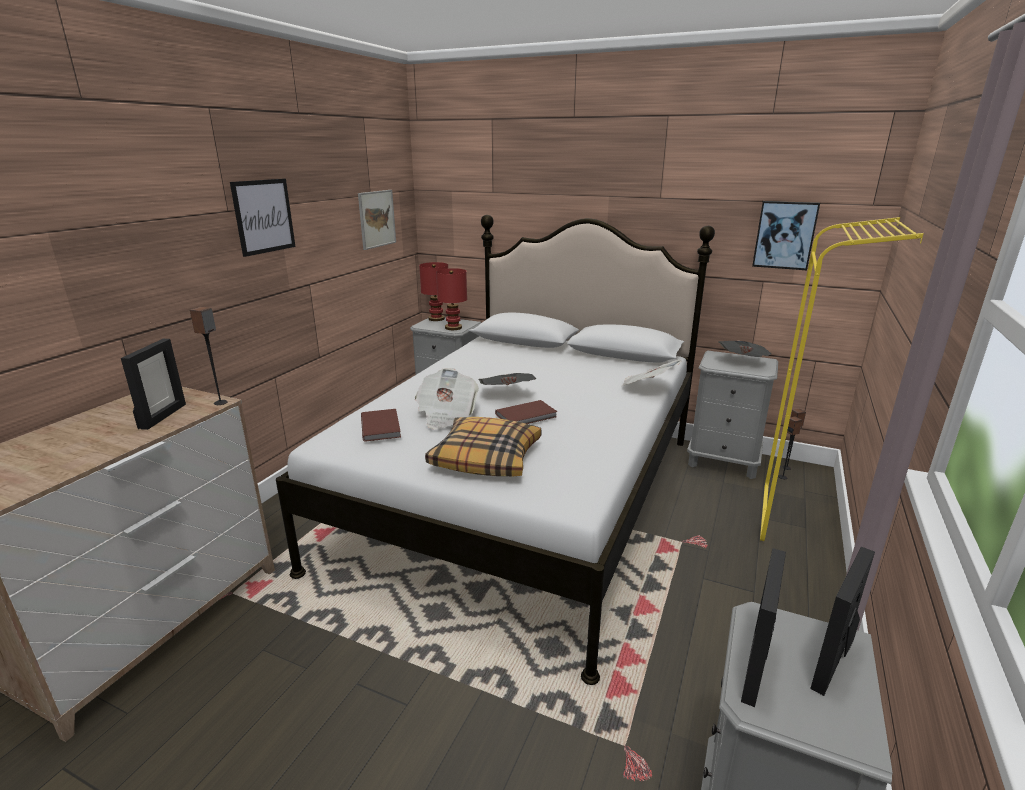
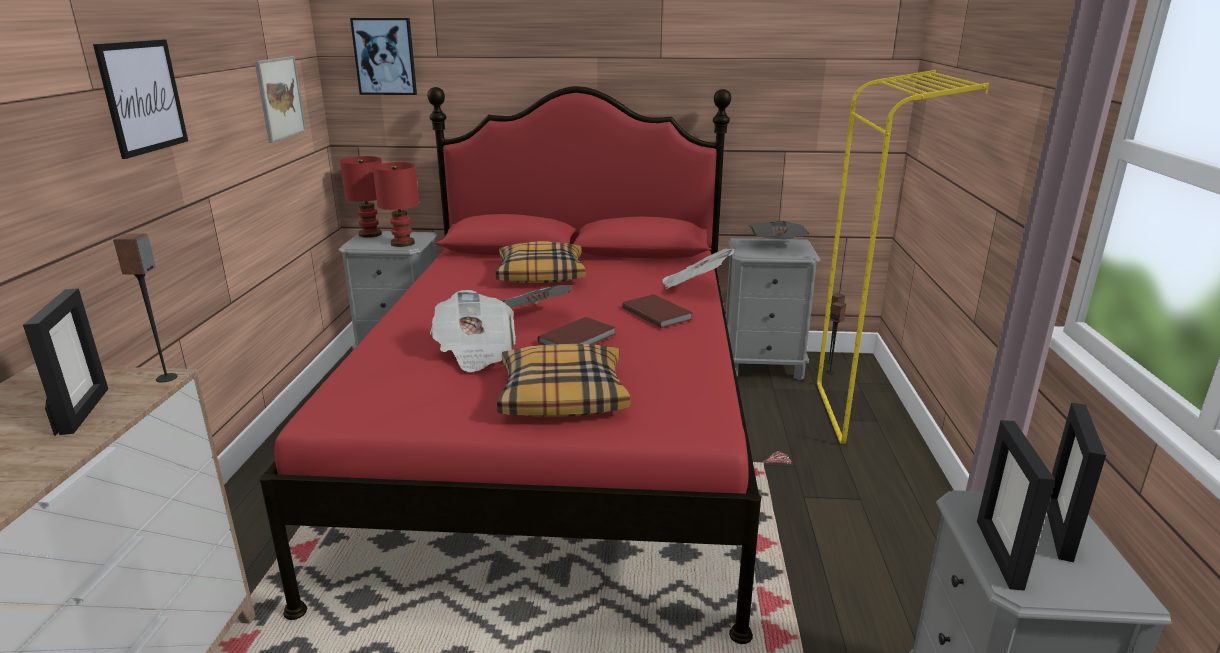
camera: 20 degrees left, 0 degrees up
white bed [276,215,715,685] -> red bed [259,86,761,644]
brown book [361,409,401,442] -> brown book moved to [622,294,693,328]
picture [752,201,820,270] -> picture moved to [350,18,417,95]
none -> pillow [495,241,586,283]

